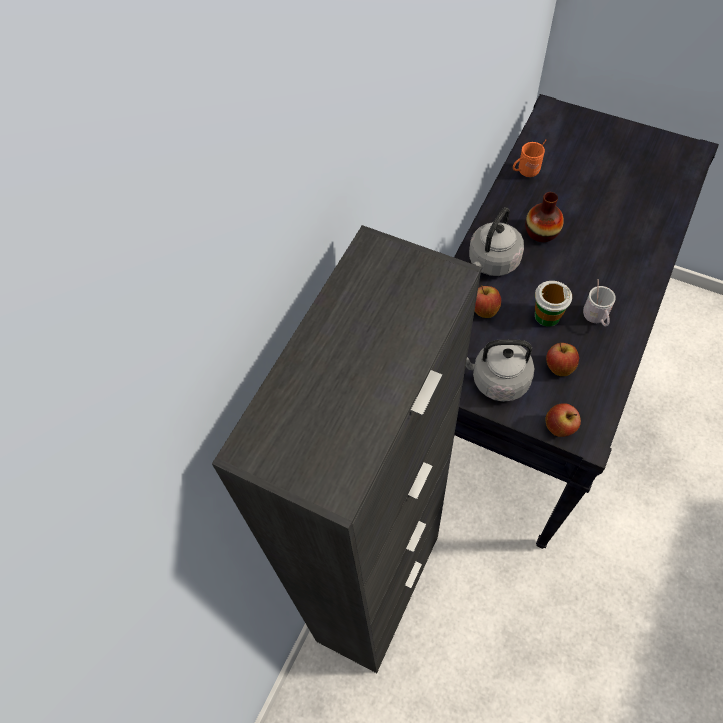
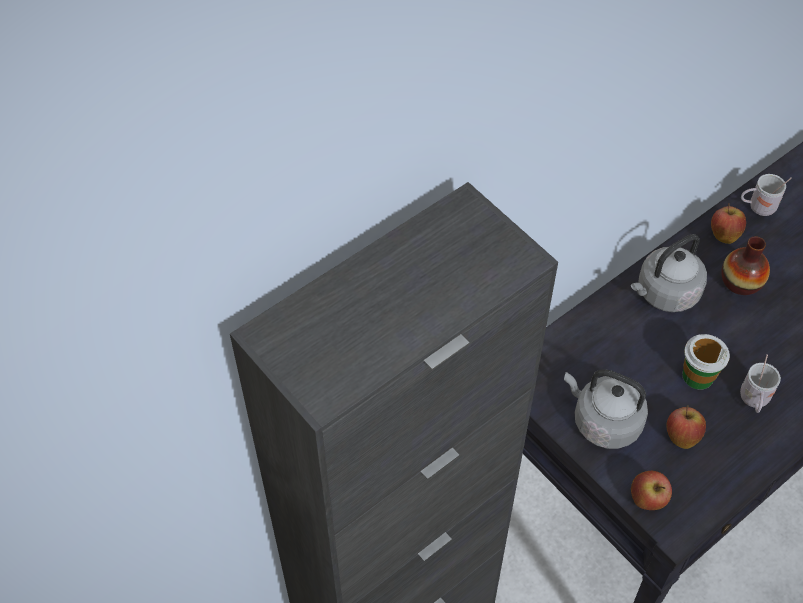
camera: 20 degrees right, 5 degrees down
apple [475,285,501,318] -> apple moved to [711,203,746,244]
orange mug [513,139,547,177] -> white mug [741,174,791,216]

